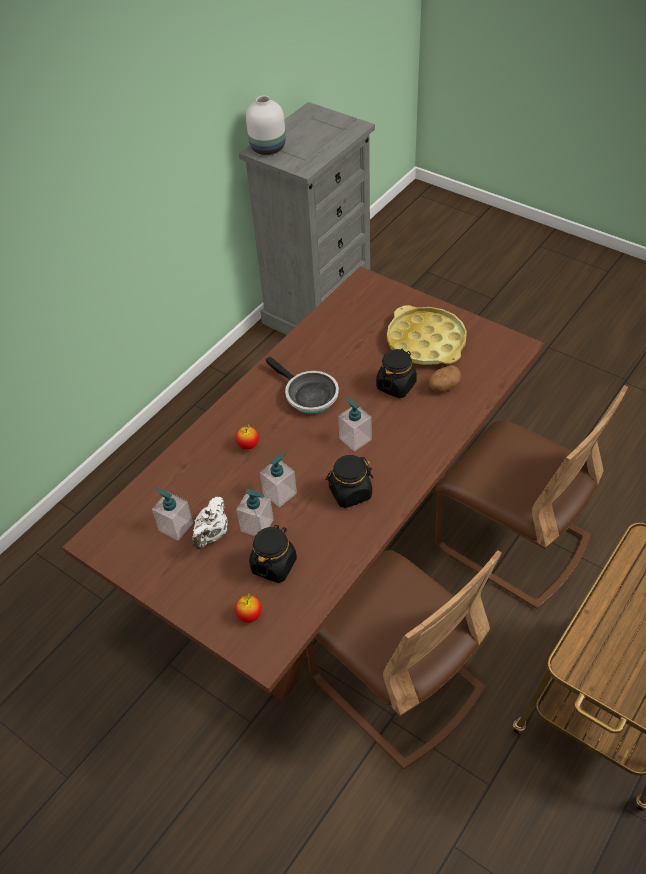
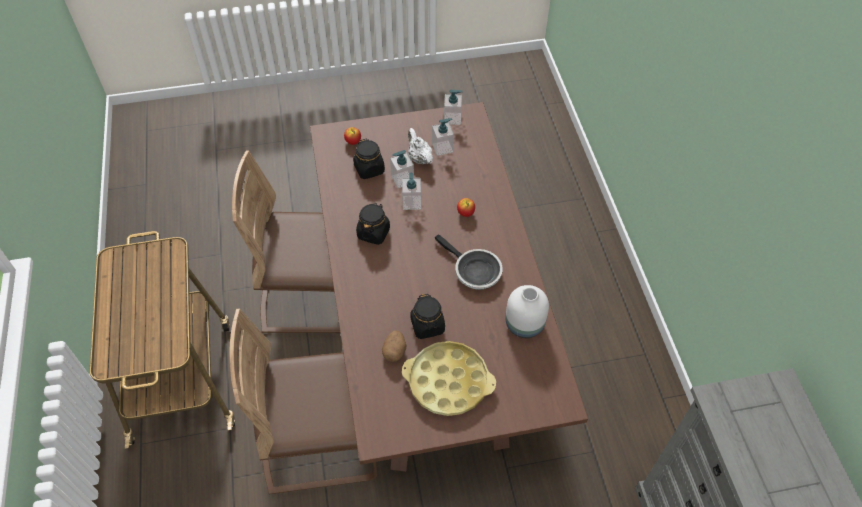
camera: 130 degrees right, 5 degrees up
white vase [246,96,286,155] -> white vase moved to [505,285,549,338]
frying pan [266,356,339,414] -> frying pan turned 135 degrees counterclockwise [435,234,503,290]
soap dispenser [338,398,372,452] -> soap dispenser moved to [444,90,463,125]

